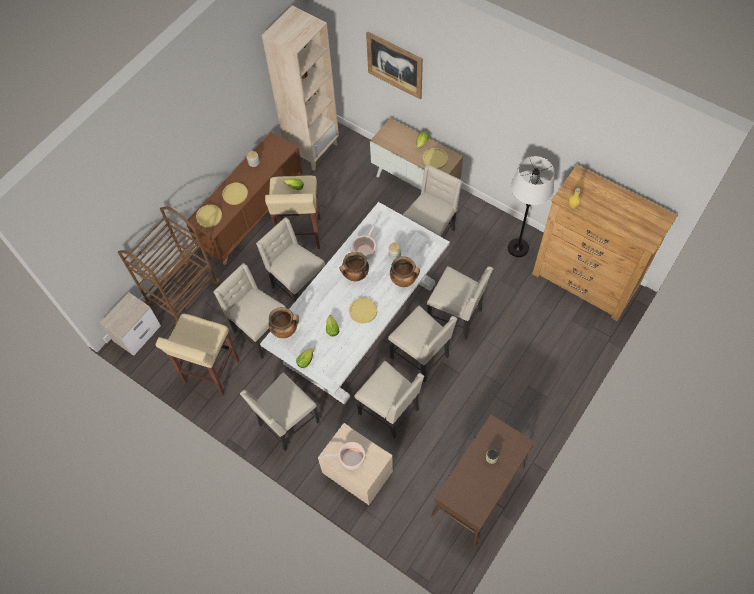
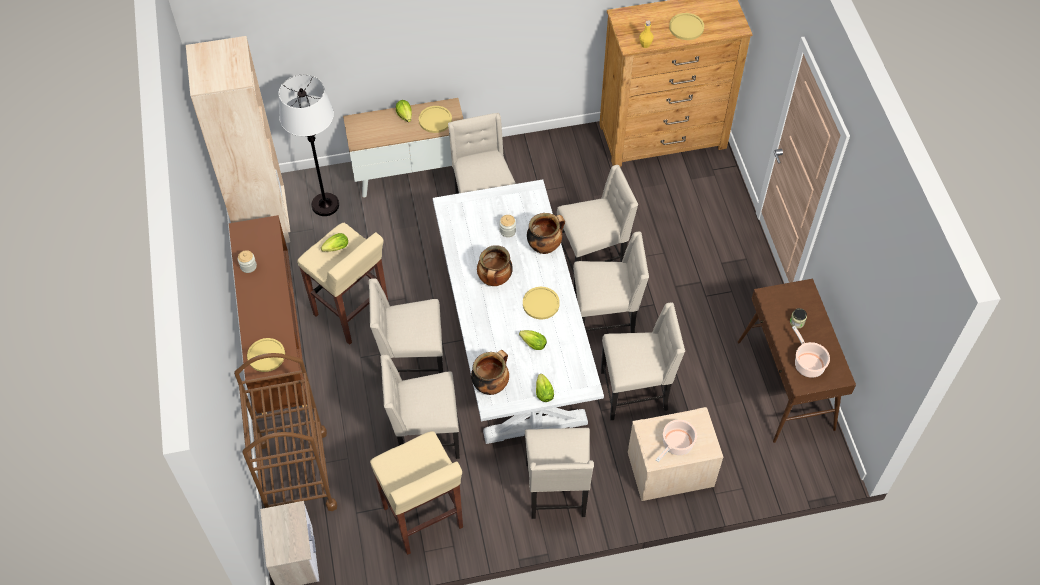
camera: 50 degrees left, 5 degrees down
yellow plate [222,183,248,205] -> yellow plate moved to [669,13,704,40]
cooking pot [352,224,376,260] -> cooking pot moved to [792,326,830,378]
picture [366,31,423,99] -> none
white floor lamp [508,156,555,257] -> white floor lamp moved to [279,74,339,216]

